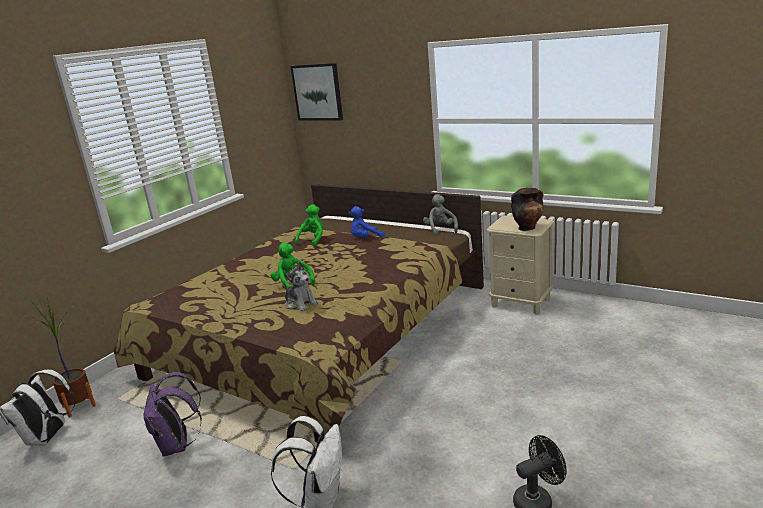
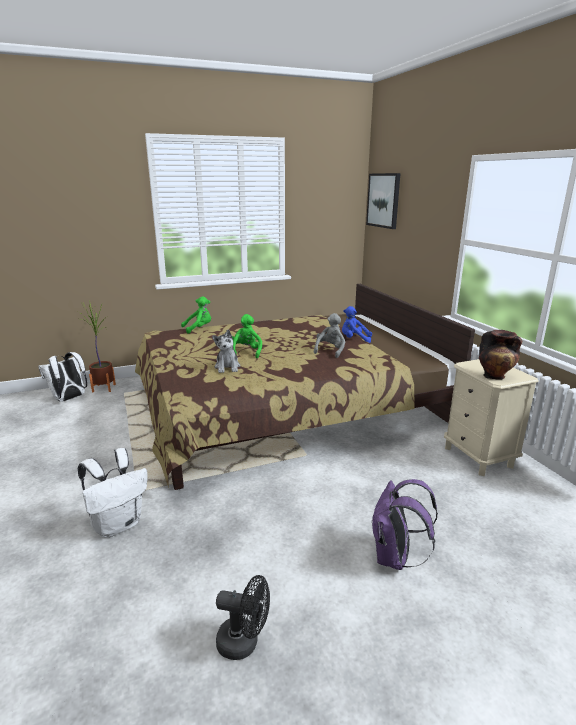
camera: 35 degrees right, 0 degrees up
purple backpack [143,372,202,457] -> purple backpack moved to [371,479,438,570]
green plush toy [295,204,323,247] -> green plush toy moved to [181,296,211,334]
grey plush toy [423,194,458,235] -> grey plush toy moved to [314,313,345,358]

